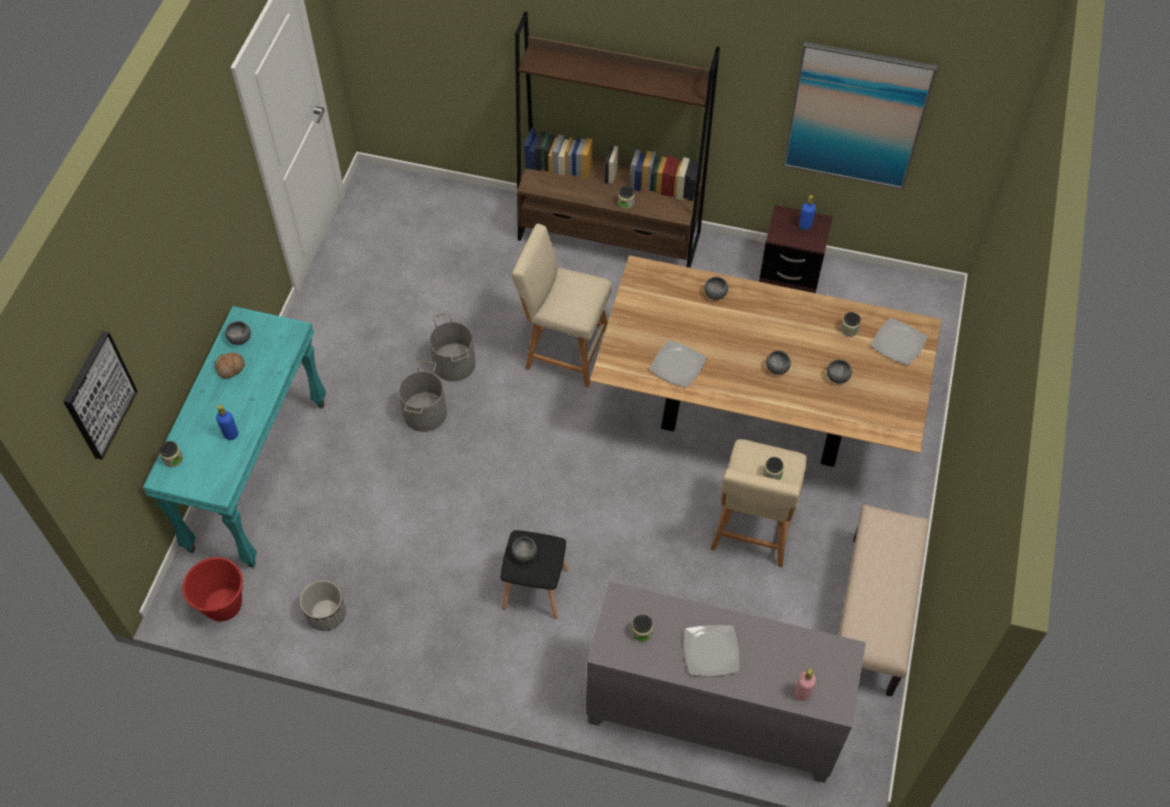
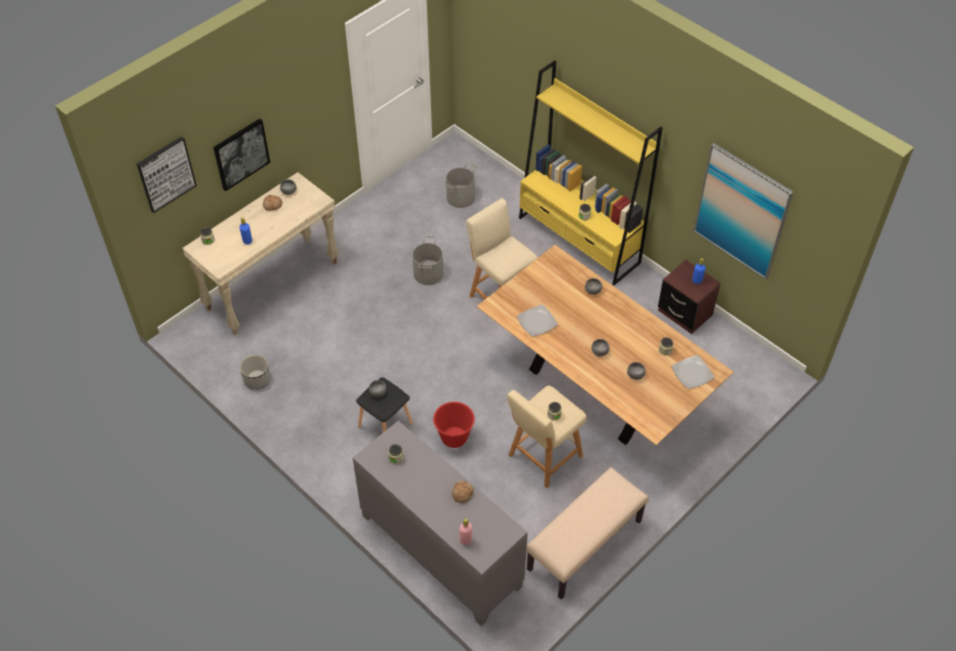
camera: 30 degrees right, 5 degrees down
turquoise console table [142,306,326,568] -> beige console table [182,172,339,335]
red bucket [183,557,247,621] -> red bucket moved to [433,402,475,448]
grey bucket [399,361,447,432] -> grey bucket moved to [443,162,477,208]
brown bookcase [515,12,720,268] -> yellow bookcase [519,61,663,286]
plate [684,625,739,676] -> none
none -> picture [213,119,270,191]
none -> bread [451,481,474,503]

